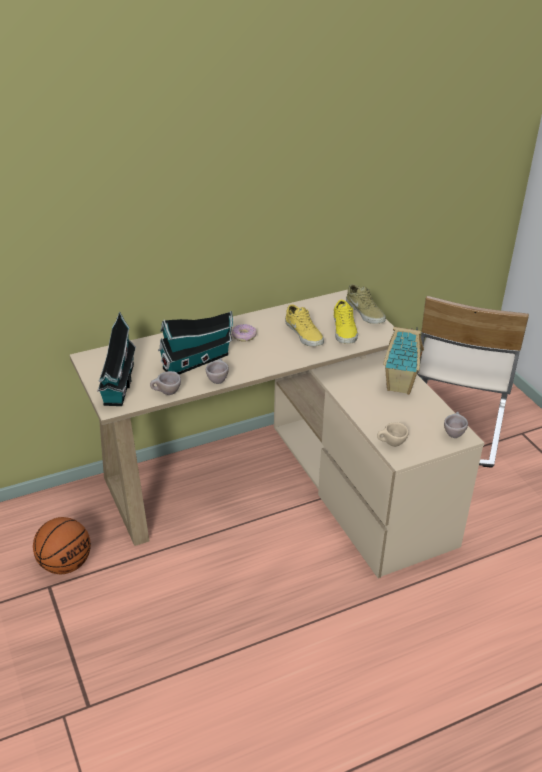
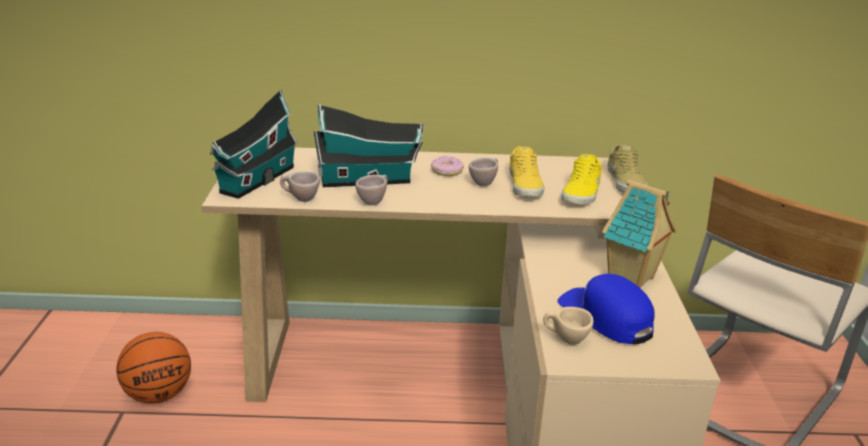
camera: 25 degrees right, 10 degrees down
beige cup [444,412,468,438] -> beige cup moved to [469,158,498,186]
none -> blue cap [557,274,655,344]

